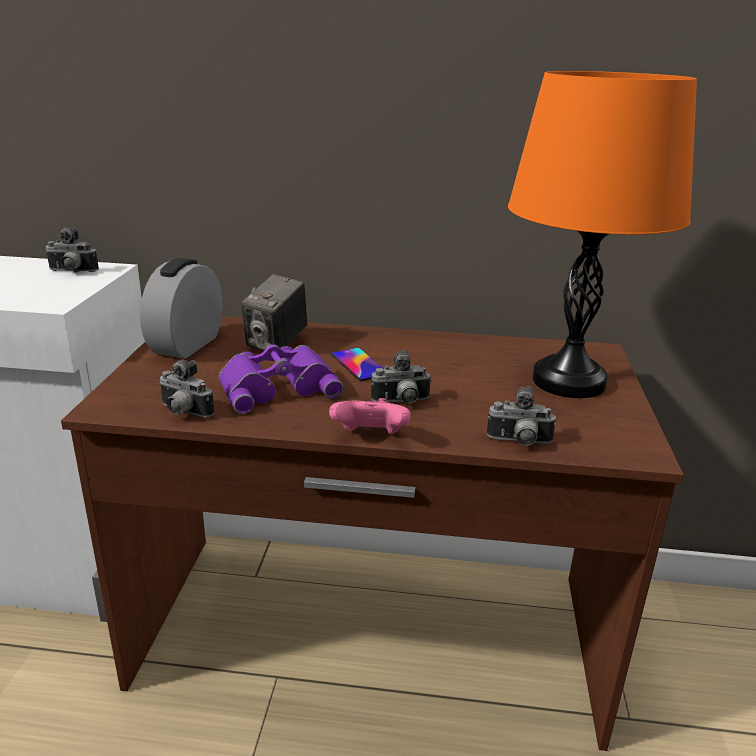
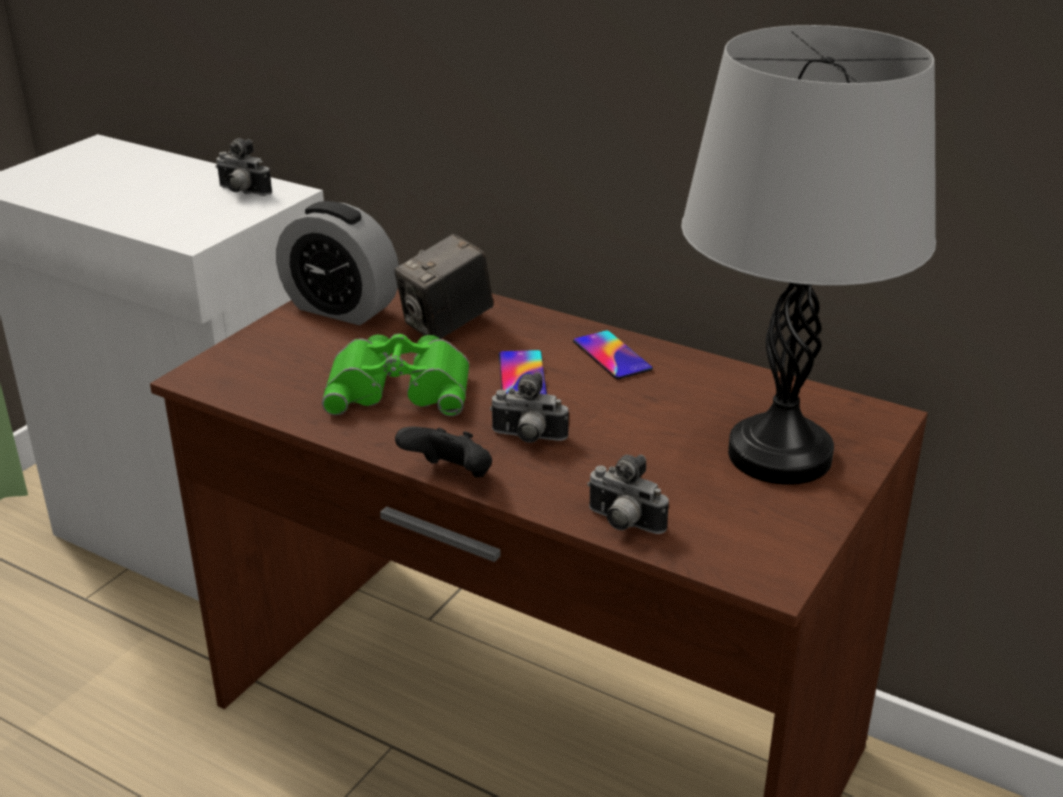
camera: 25 degrees right, 5 degrees up
alarm clock [140,258,223,359] -> alarm clock turned 105 degrees counterclockwise [276,201,399,325]
camera [159,359,215,418] -> none
purple binoculars [218,344,343,414] -> green binoculars [322,334,469,416]
pink game controller [329,398,411,434] -> black game controller [395,427,492,477]
orange table lamp [508,71,697,398] -> grey table lamp [681,25,936,485]
none -> phone [573,330,653,379]

